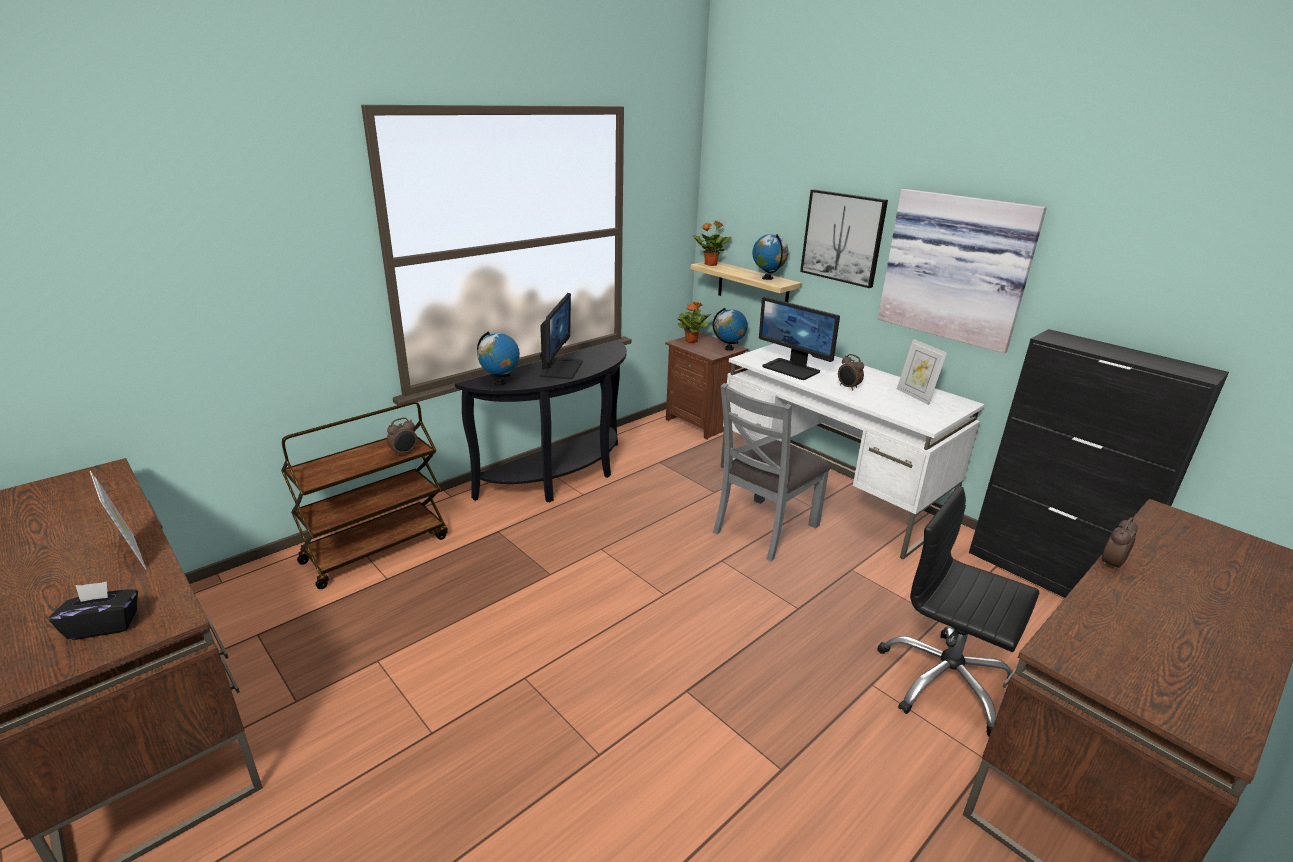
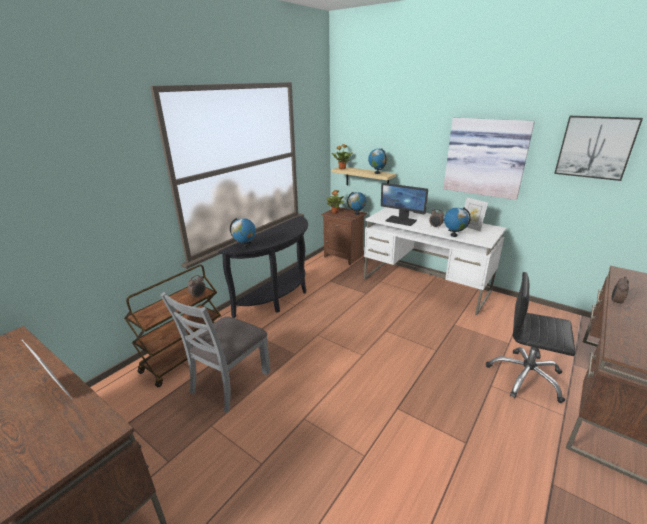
camera: 10 degrees left, 0 degrees up
black tissue box [48,581,138,640] -> none
monitor [540,293,583,379] -> none
grey chair [713,383,831,561] -> grey chair moved to [160,292,271,413]
picture [800,189,888,288] -> picture moved to [554,116,643,181]
black cabinet [969,329,1229,598] -> none
none -> globe [444,207,471,237]

